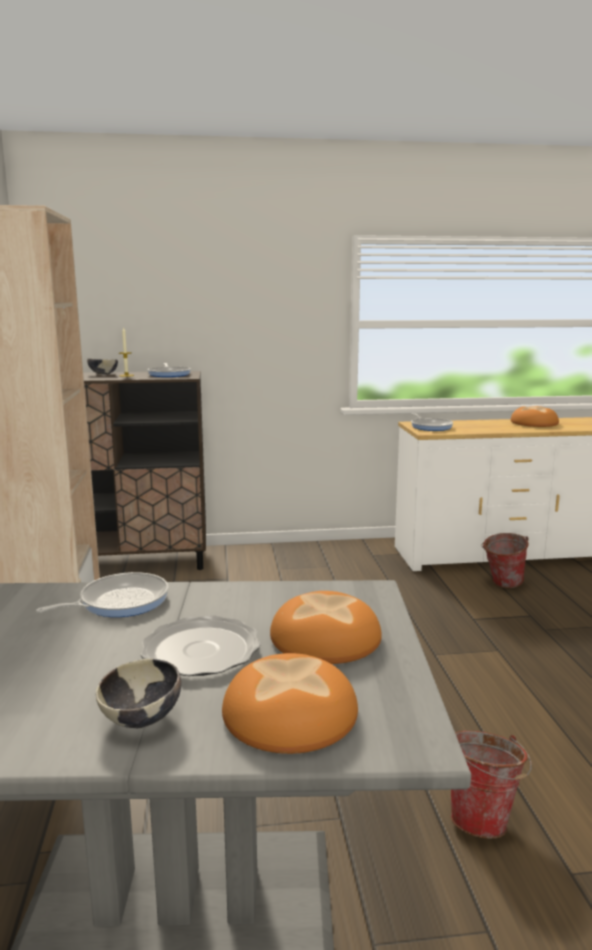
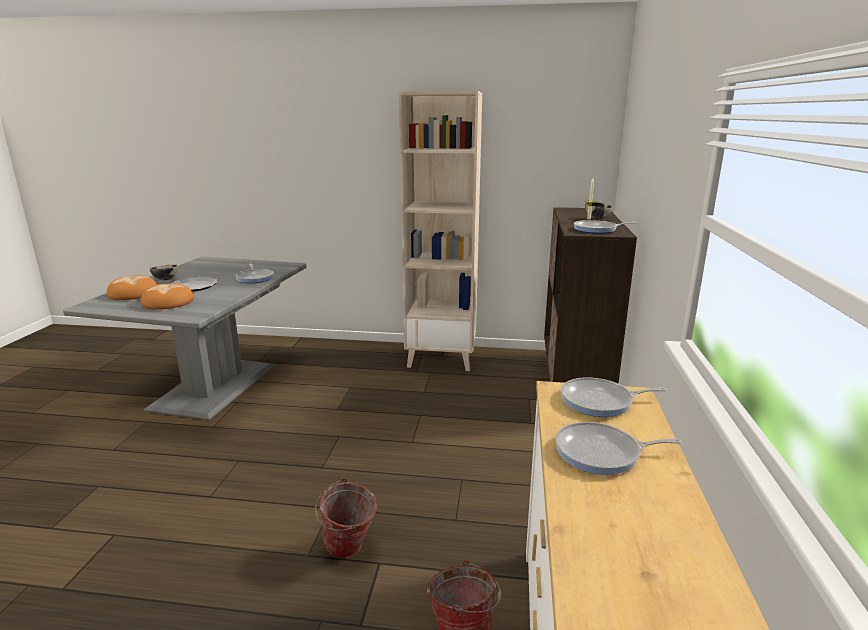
camera: 105 degrees right, 5 degrees up
bucket [450,731,532,839] -> bucket moved to [315,478,377,559]
bread [511,406,559,427] -> none
none -> frying pan [555,422,681,475]

